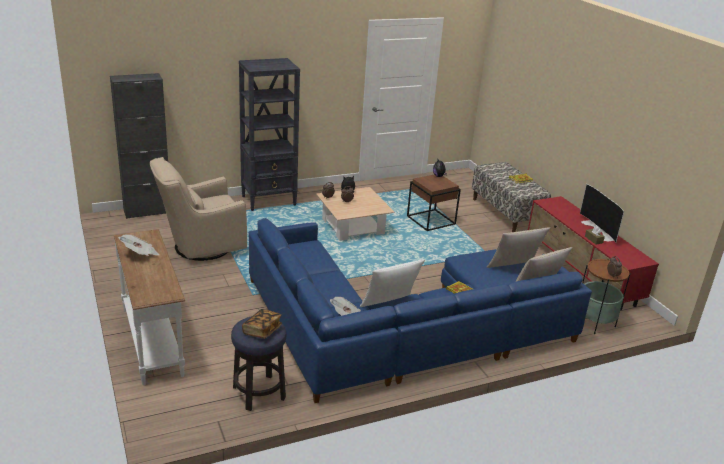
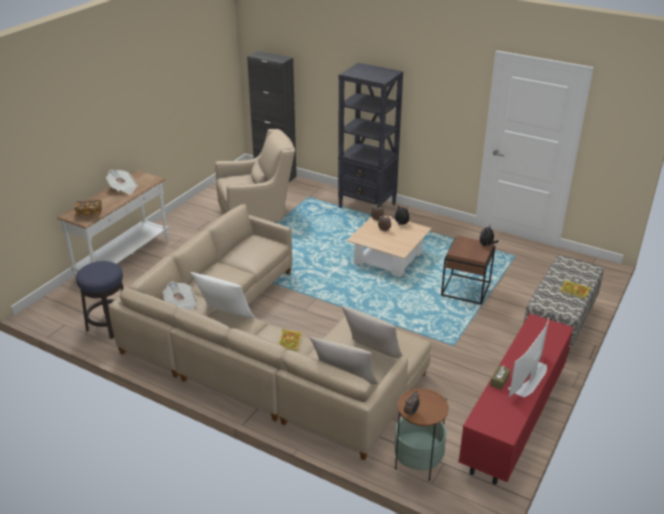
camera: 55 degrees right, 5 degrees up
beige armchair [150,157,247,261] -> beige armchair turned 135 degrees clockwise [215,129,295,223]
book [242,309,282,339] -> book moved to [74,200,102,217]
blue sofa [248,218,592,403] -> beige sofa [109,204,431,461]

